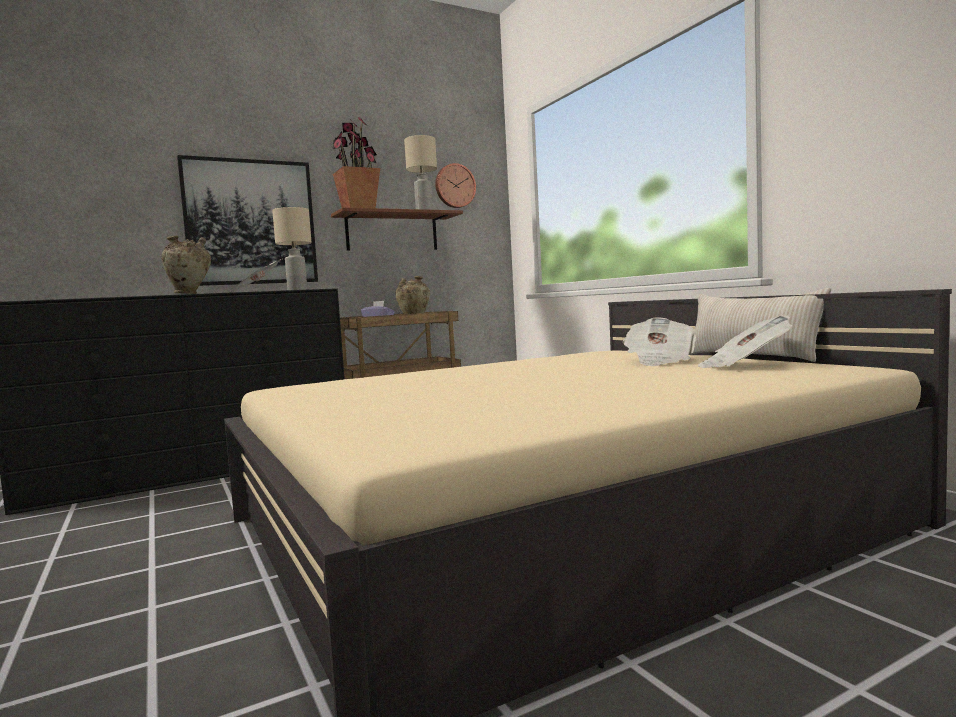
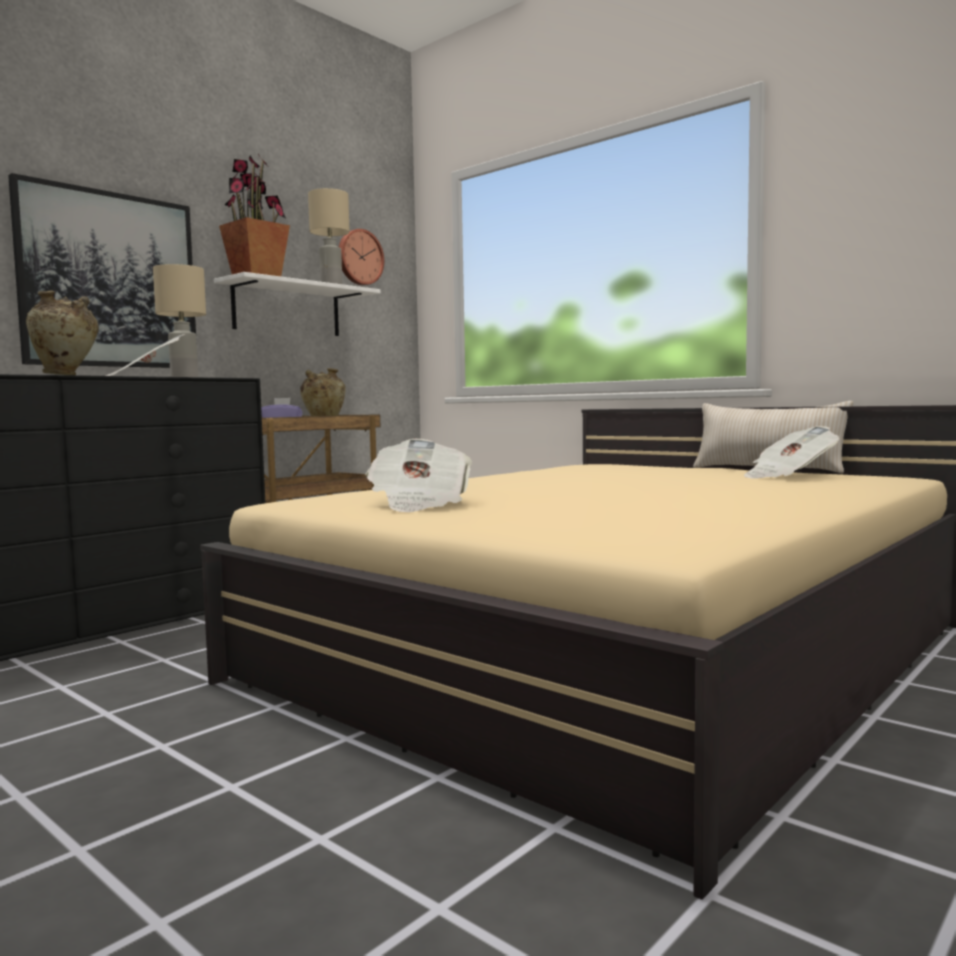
camera: 20 degrees left, 0 degrees up
brown shelf [331,208,463,251] -> white shelf [214,272,381,336]
newspaper [623,317,697,366] -> newspaper moved to [366,439,472,512]

